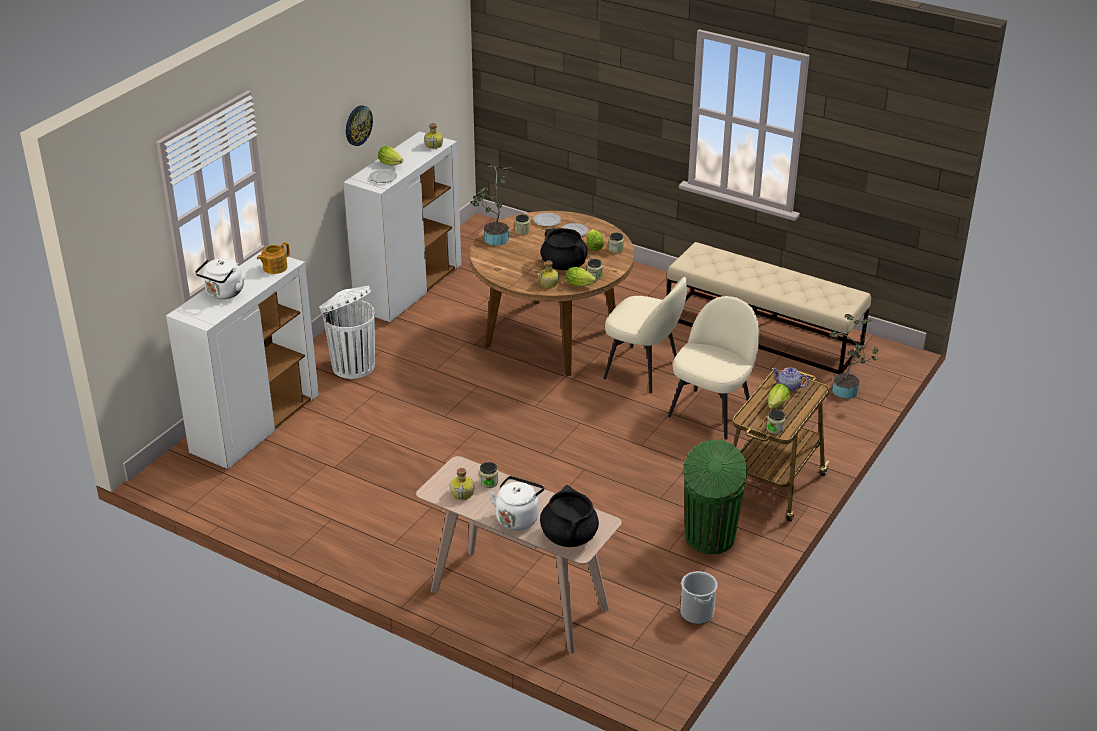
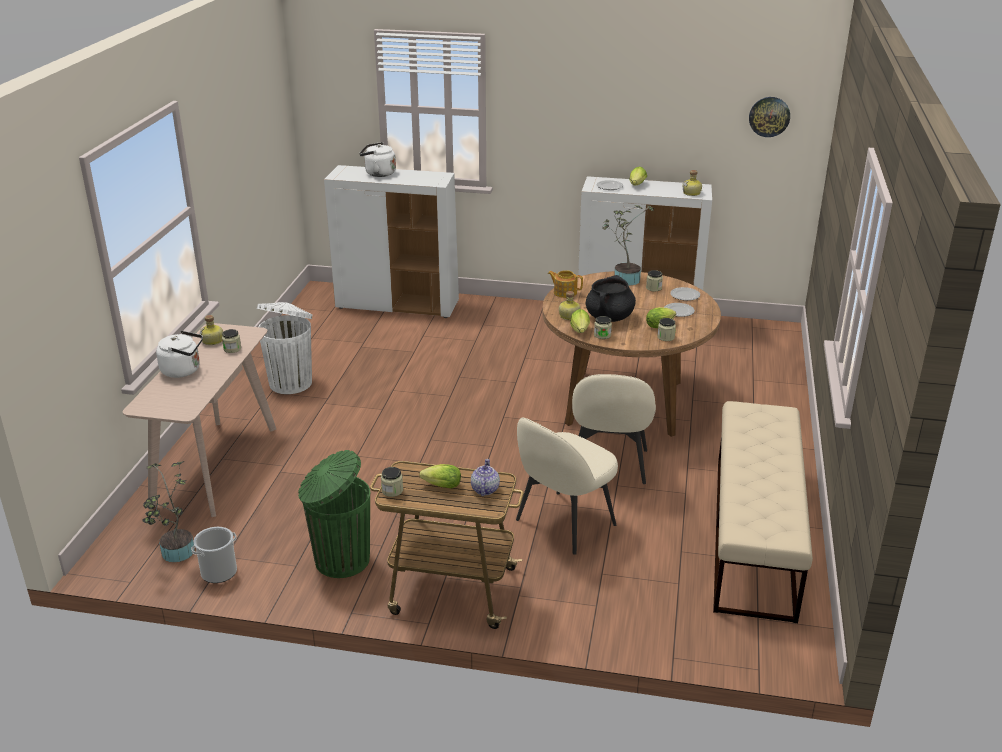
camera: 70 degrees right, 5 degrees down
teapot [257,242,290,274] -> teapot moved to [548,270,583,298]
white trash can [319,286,375,379] -> white trash can moved to [257,302,312,394]
wall clock [346,105,373,146] -> wall clock moved to [749,97,790,137]
black cooking pot [540,485,599,547] -> none
beige chair [668,296,759,440] -> beige chair turned 120 degrees clockwise [516,418,618,555]
potted plant [829,314,878,399] -> potted plant moved to [142,461,195,562]

